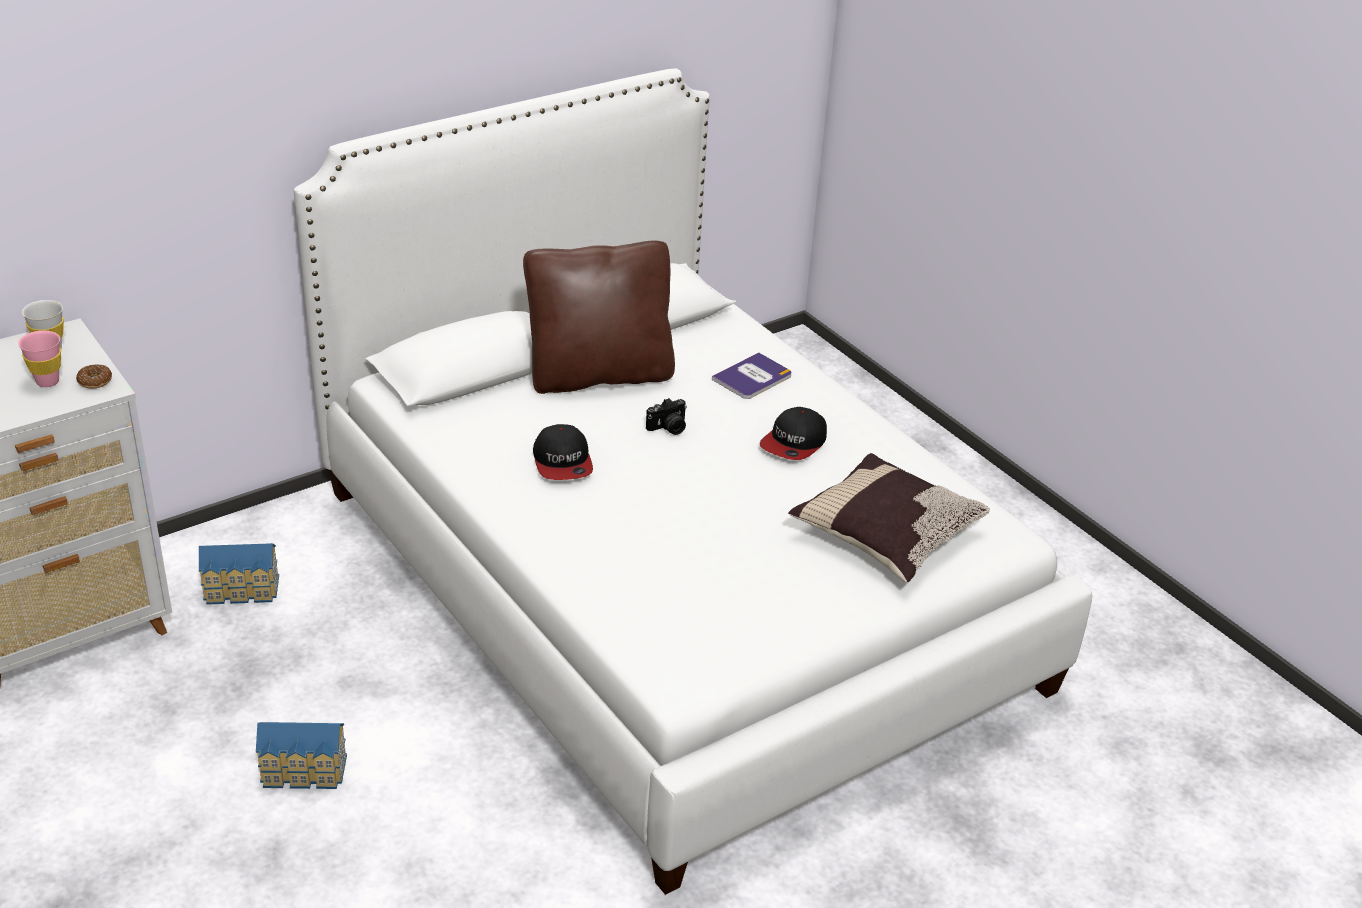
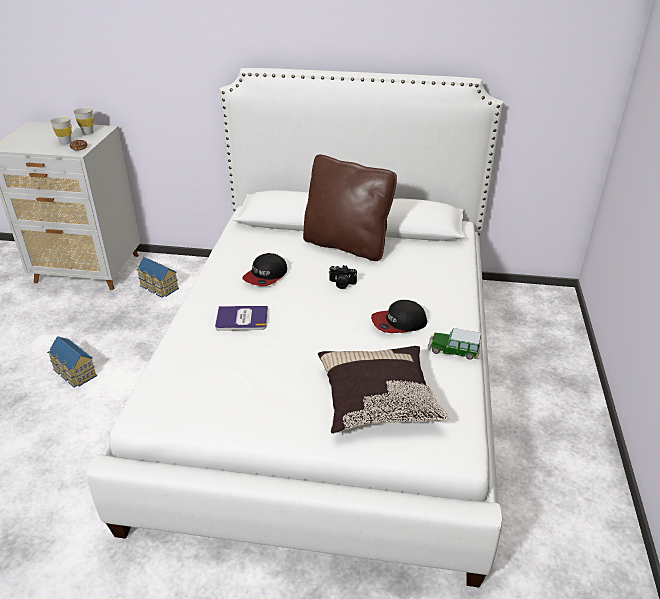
camera: 45 degrees right, 0 degrees up
pink cup [18,331,61,387] -> white cup [50,116,72,144]
book [712,352,792,399] -> book moved to [215,306,268,331]
none -> toy car [428,328,481,360]

